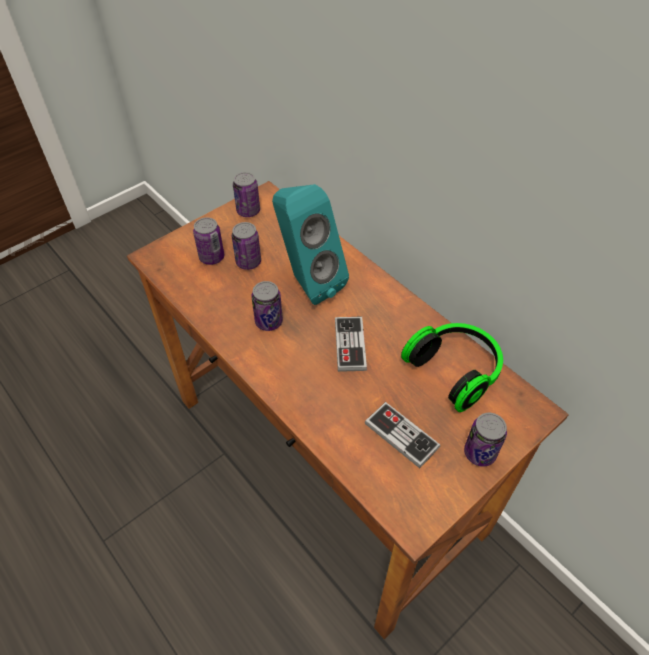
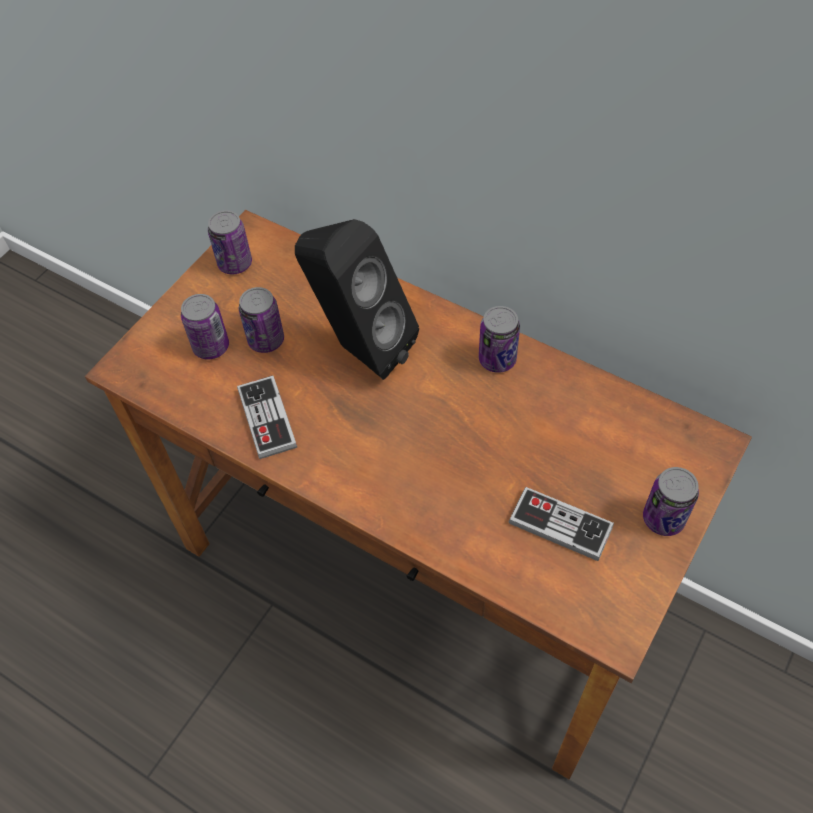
camera: 15 degrees left, 5 degrees up
can [251,281,283,331] -> can moved to [479,306,520,373]
turquoise speaker [272,184,349,305] -> black speaker [295,219,419,380]
game controller [335,316,367,372] -> game controller moved to [237,375,297,459]
headphones [401,323,503,412] -> none

